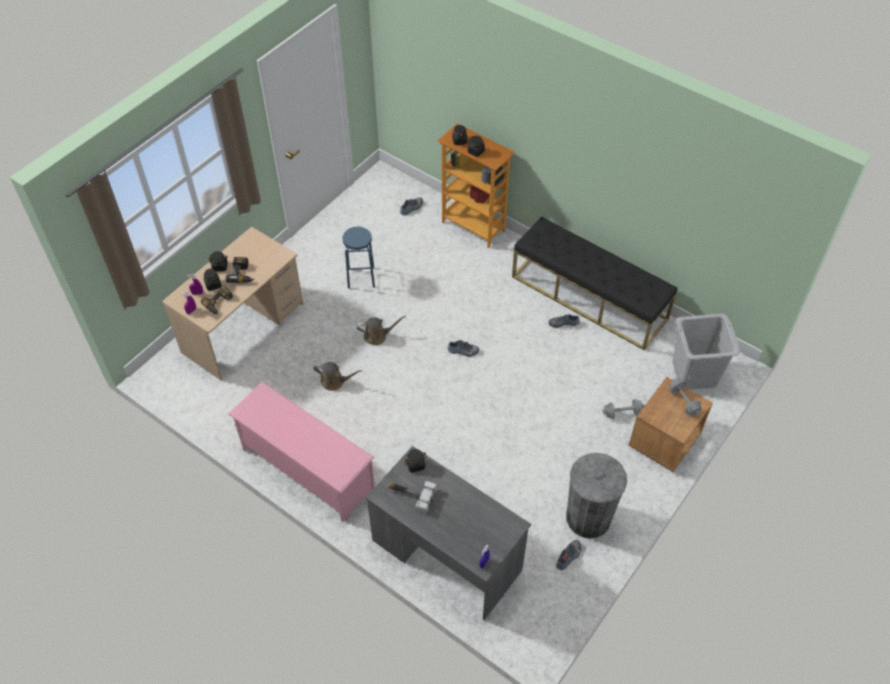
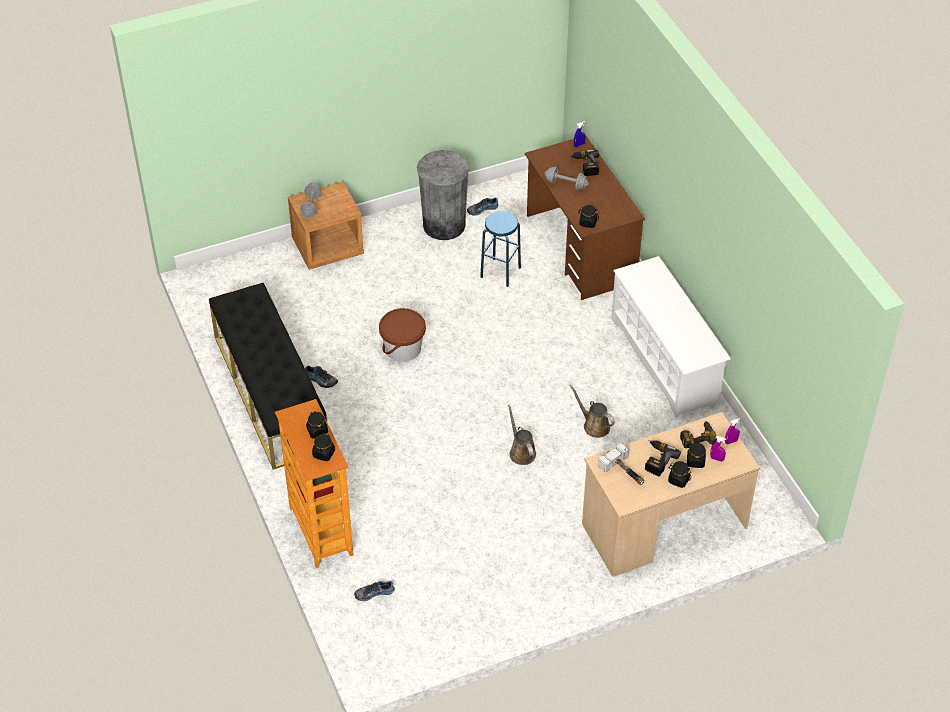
camera: 150 degrees left, 5 degrees down
pink shoe rack [228,382,375,522] -> white shoe rack [611,256,731,418]
blue stool [343,227,375,289] -> blue stool moved to [480,211,521,287]
brown watering can [357,316,406,346] -> brown watering can turned 45 degrees clockwise [508,405,536,465]
grey desk [366,446,531,620] -> brown desk [525,136,645,300]
hammer [388,481,437,514] -> hammer moved to [598,443,644,485]
shoe [448,340,479,357] -> none
grey dumbbell [602,399,645,419] -> grey dumbbell moved to [545,166,589,190]
grey laundry basket [672,313,740,390] -> none
none -> brown bucket [379,308,426,362]
none -> power drill [570,150,599,176]

